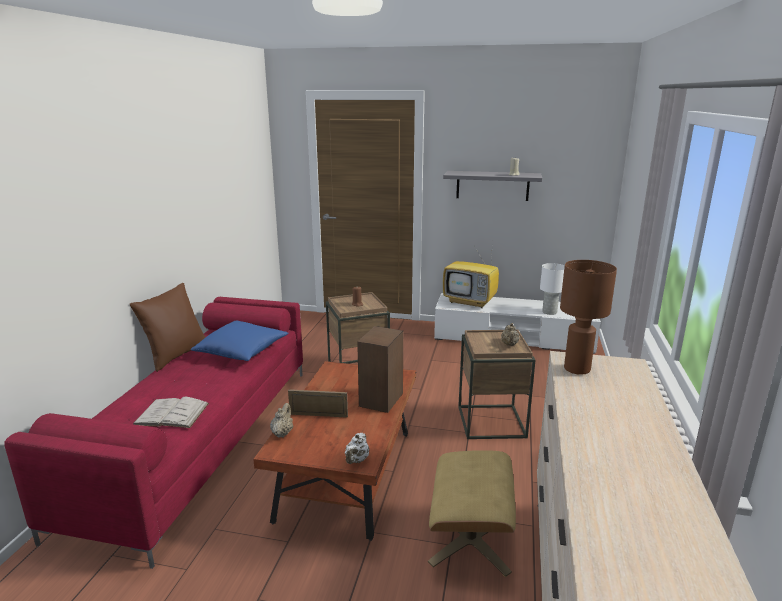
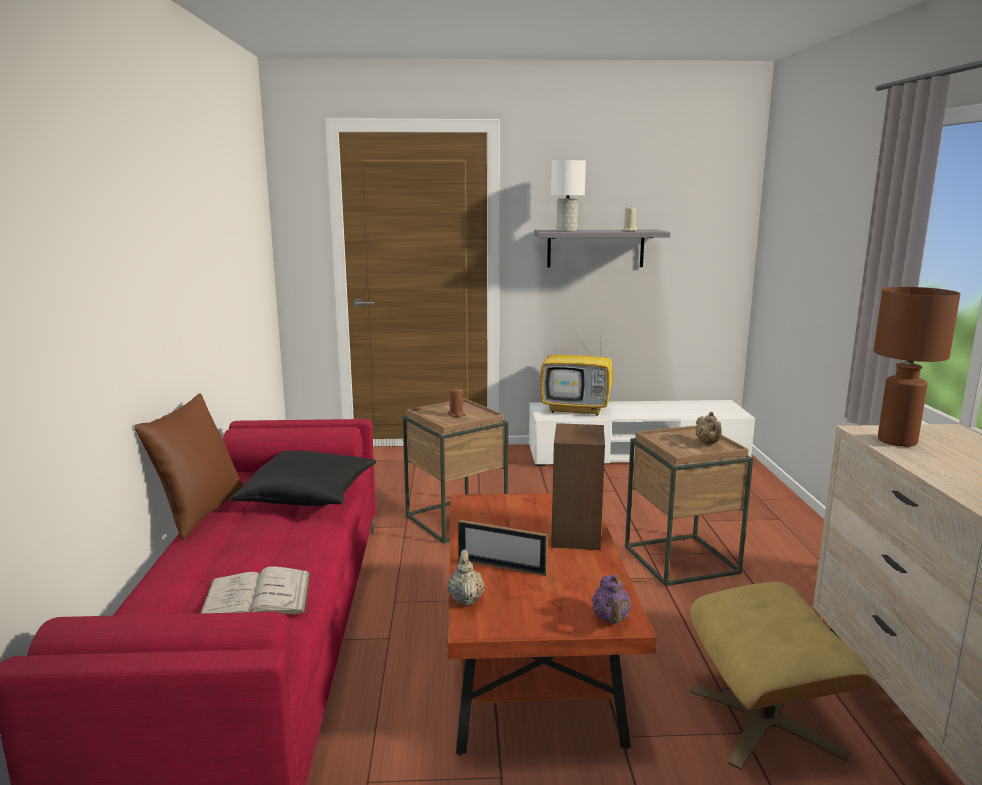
camera: 15 degrees left, 5 degrees down
blue pillow [191,321,288,361] -> black pillow [230,450,377,506]
picture frame [288,389,348,418] -> picture frame turned 150 degrees counterclockwise [458,520,548,576]
white teapot [345,433,369,464] -> purple teapot [592,574,631,624]
white table lamp [540,263,565,315] -> white table lamp moved to [551,160,586,232]

